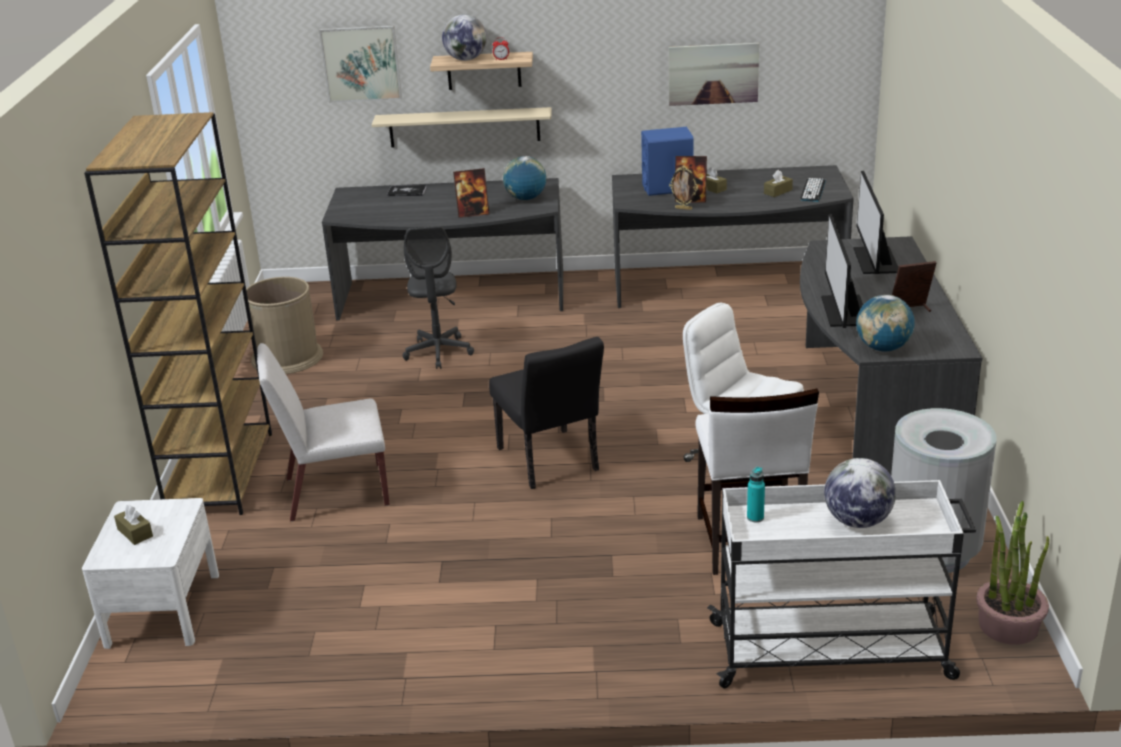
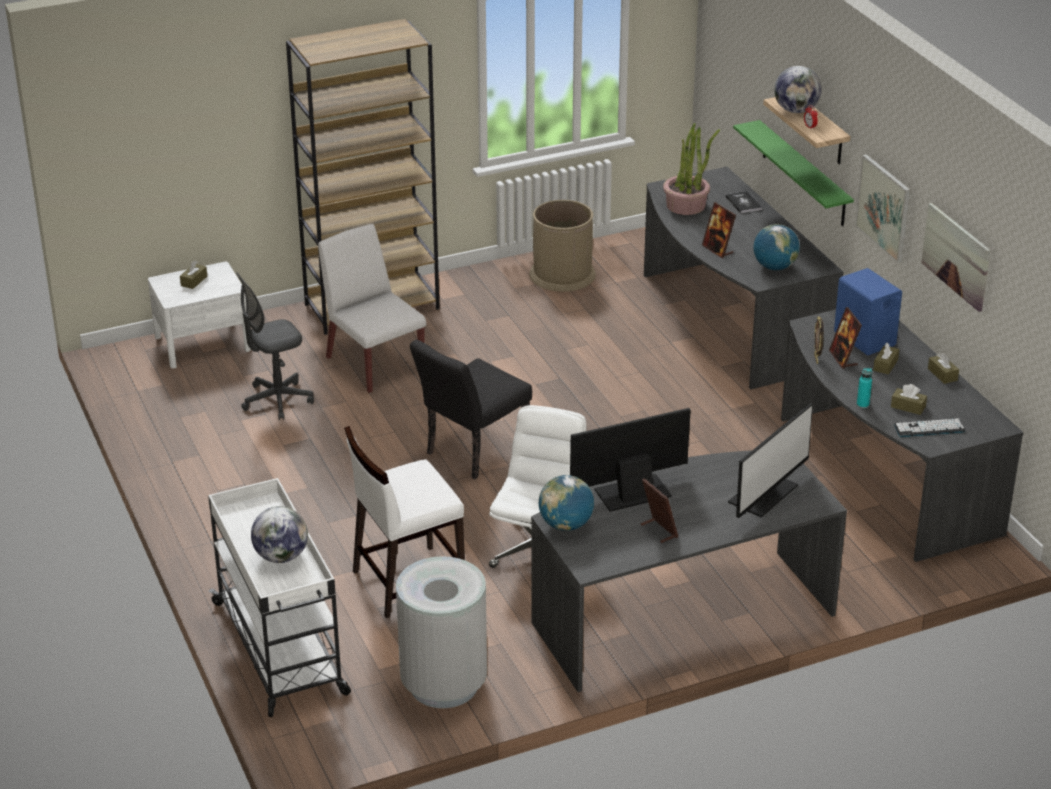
camera: 65 degrees right, 5 degrees up
picture [319,26,402,103] -> picture moved to [855,154,910,263]
beige shelf [372,107,552,147] -> green shelf [733,120,854,226]
grey office chair [402,226,474,369] -> grey office chair moved to [236,272,314,420]
turquoise bottle [747,467,765,522] -> turquoise bottle moved to [857,368,872,408]
monitor [854,171,898,274] -> monitor turned 150 degrees clockwise [728,403,813,518]
potted plant [976,501,1049,645] -> potted plant moved to [663,123,720,215]
none -> brown tissue box [928,352,959,384]

